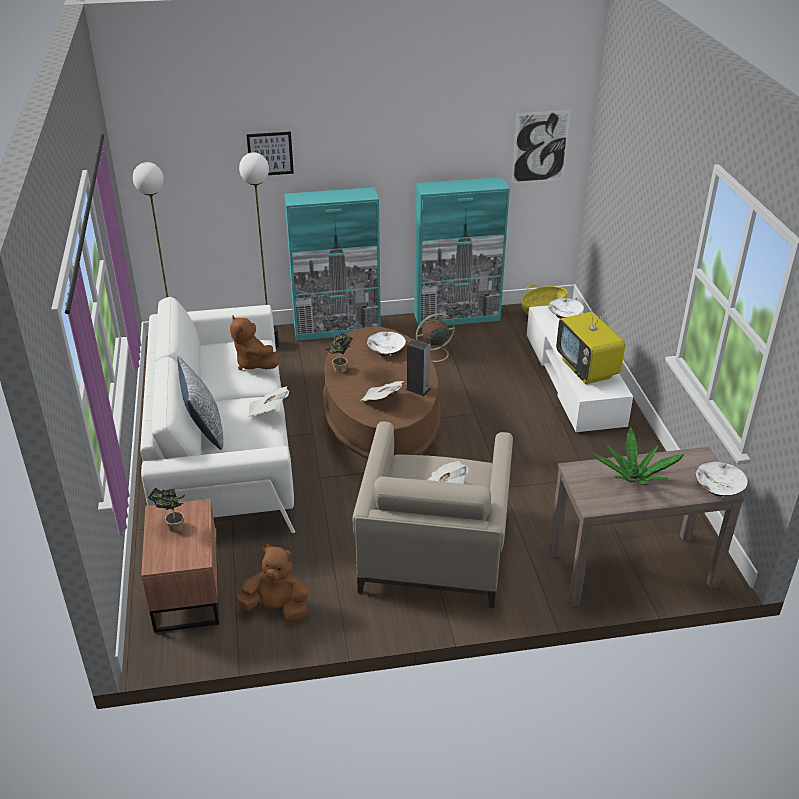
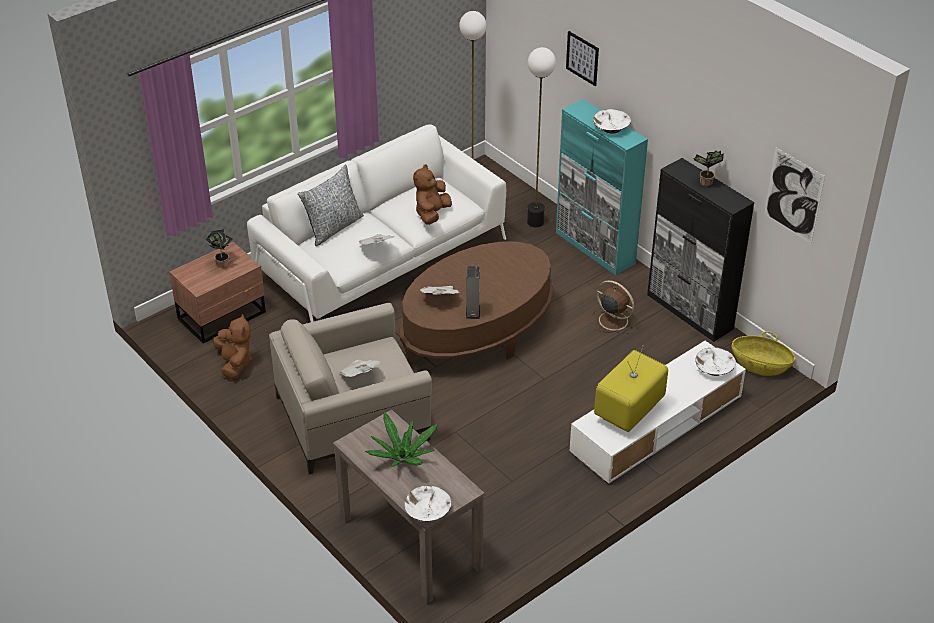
camera: 60 degrees right, 5 degrees up
potted plant [325,333,353,373] -> potted plant moved to [694,150,724,186]
white bowl [367,331,406,356] -> white bowl moved to [593,109,631,133]
turquoise cabinet [414,177,510,328] -> black cabinet [647,158,754,342]

